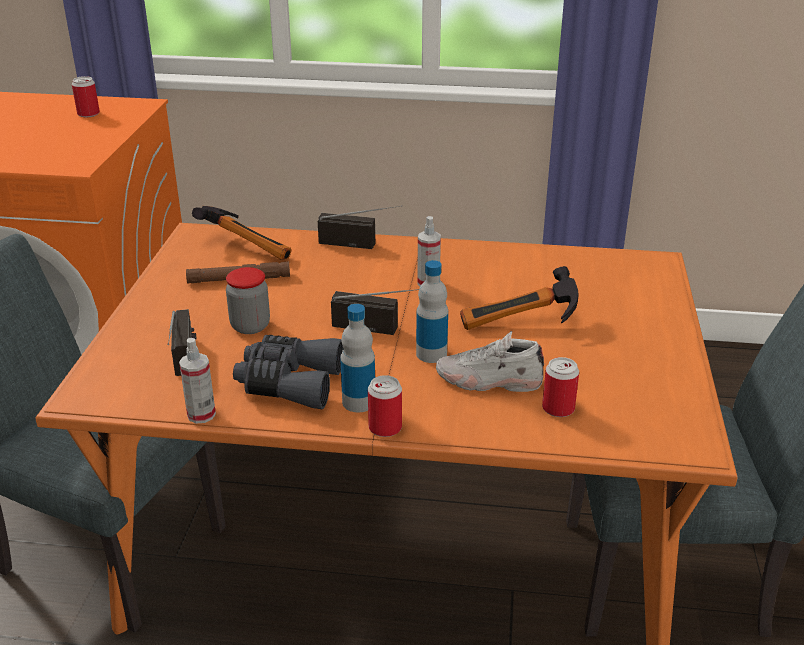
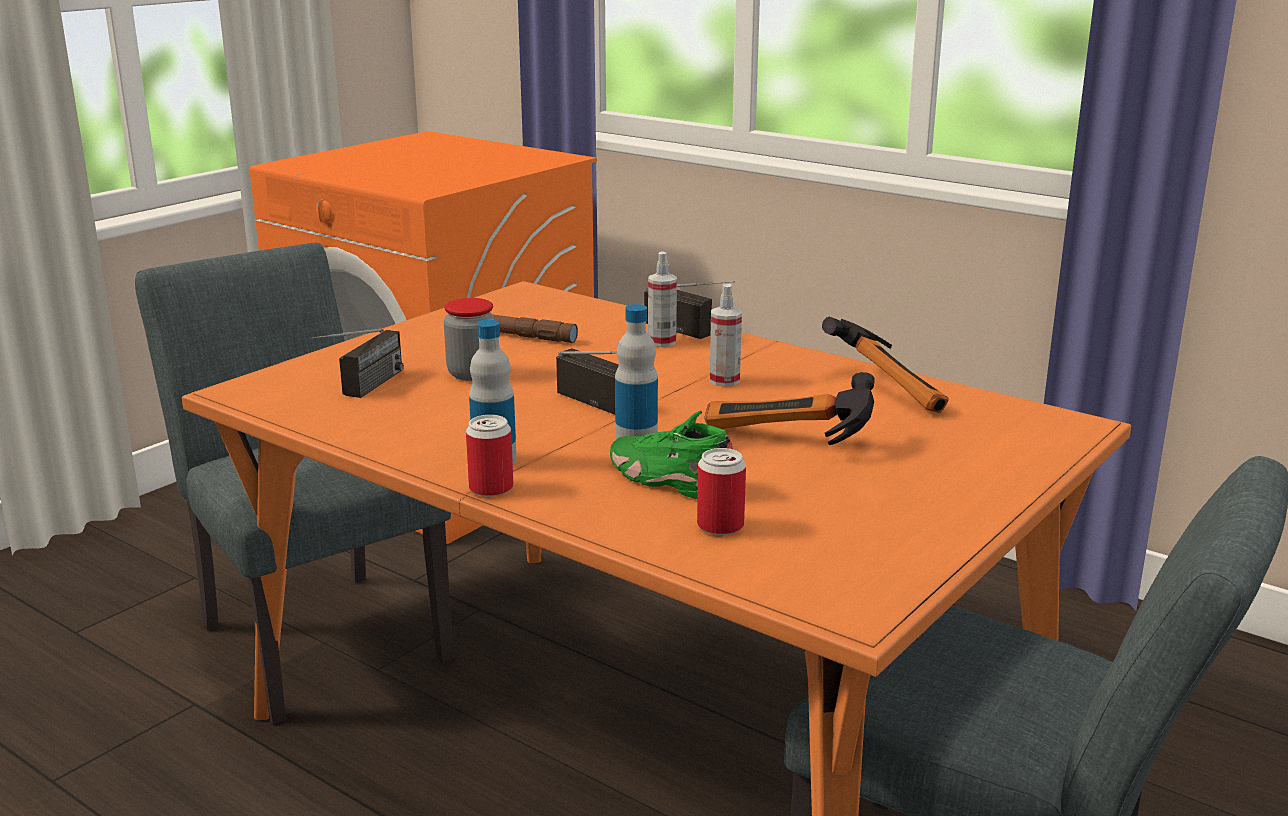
camera: 30 degrees right, 10 degrees down
can [72,76,100,118] -> none
spray bottle [179,338,216,424] -> spray bottle moved to [648,252,677,347]
hammer [192,206,292,259] -> hammer moved to [822,317,949,413]
grey binoculars [233,335,343,409] -> none
white shoe [436,331,544,392] -> green shoe [610,411,733,499]

